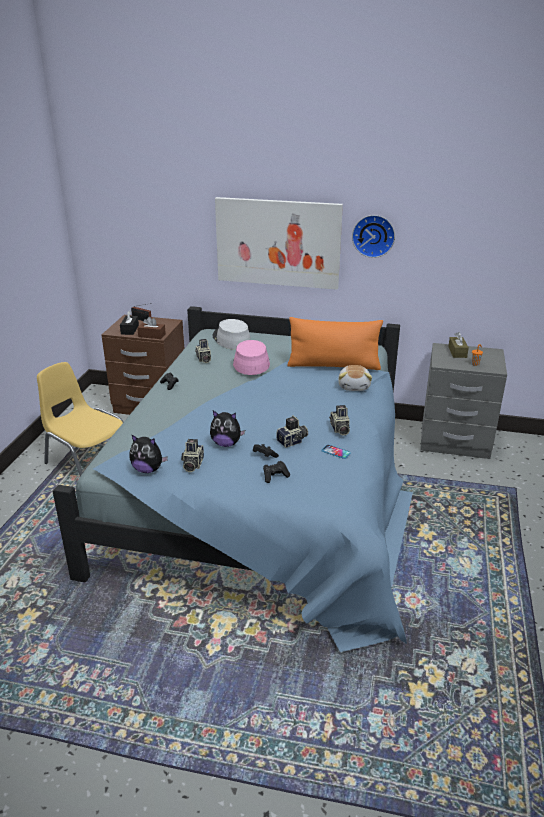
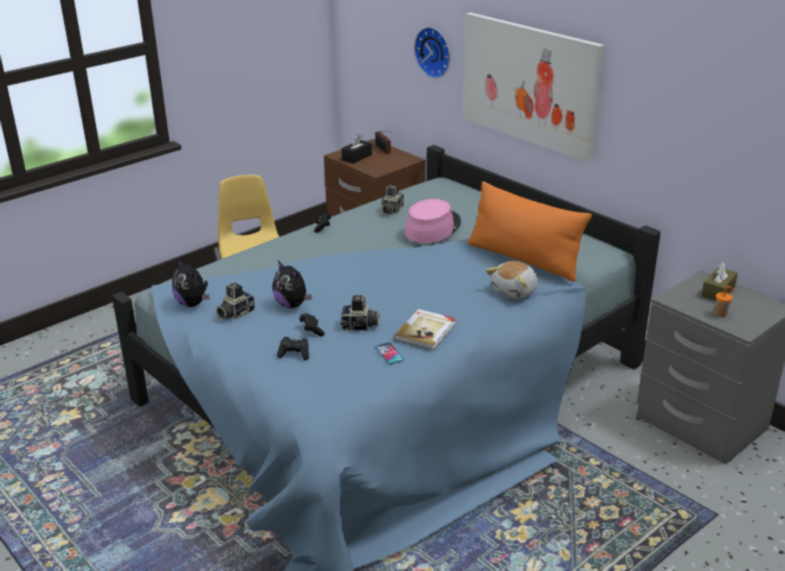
camera: 35 degrees right, 0 degrees up
brown tissue box [137,317,166,339] -> none
grey hat [212,319,251,350] -> none
camera [329,405,350,436] -> book [394,309,456,350]
wall clock [352,215,395,258] -> wall clock moved to [414,27,450,78]

